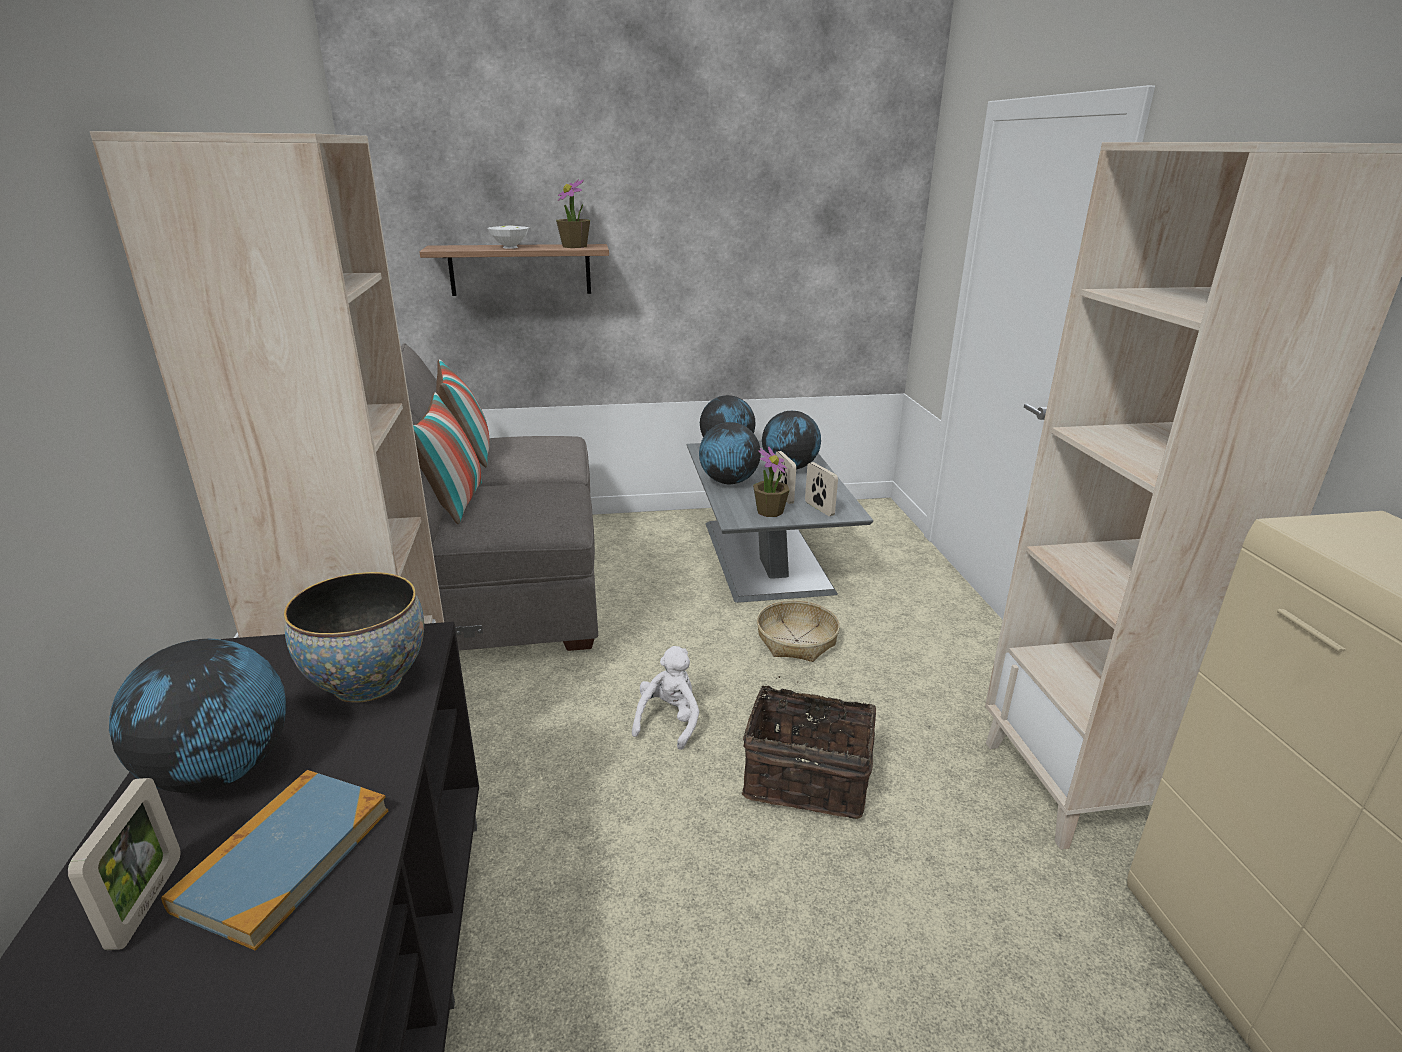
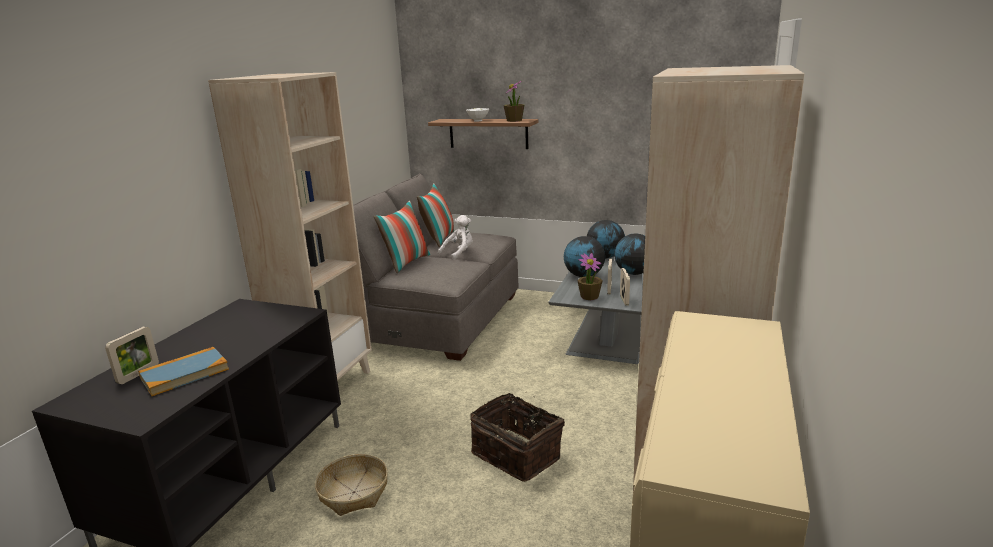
camera: 30 degrees right, 5 degrees down
globe [109,639,287,793] -> none
bowl [284,572,424,703] -> none
white plush toy [632,646,699,750] -> white plush toy moved to [438,215,473,260]
basket [757,600,840,662] -> basket moved to [315,454,388,516]

